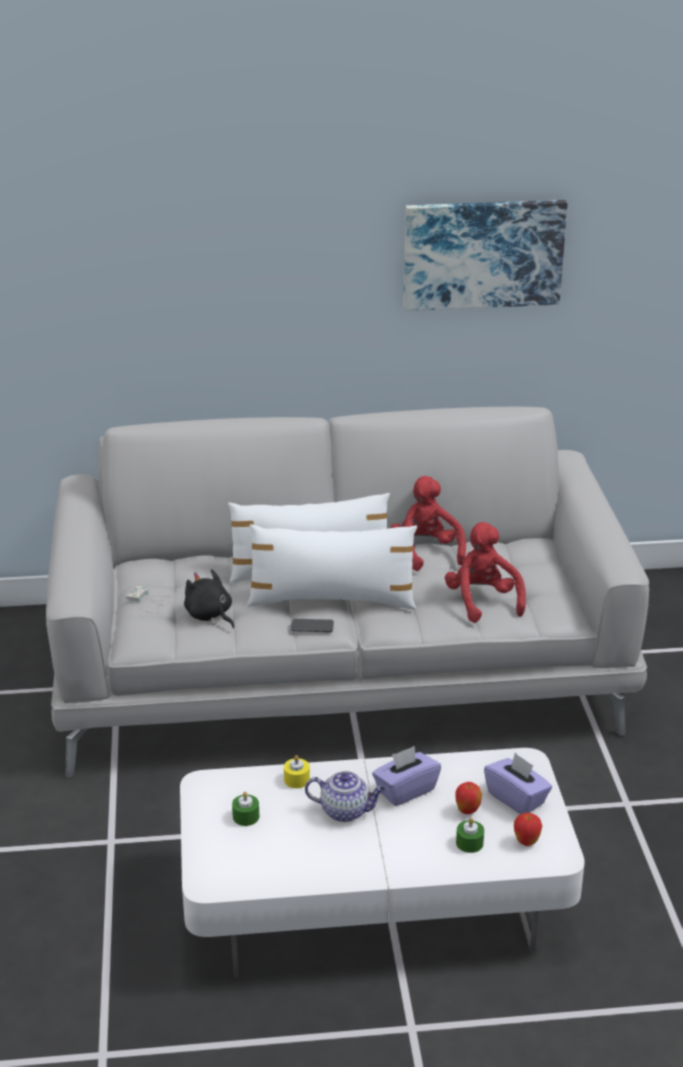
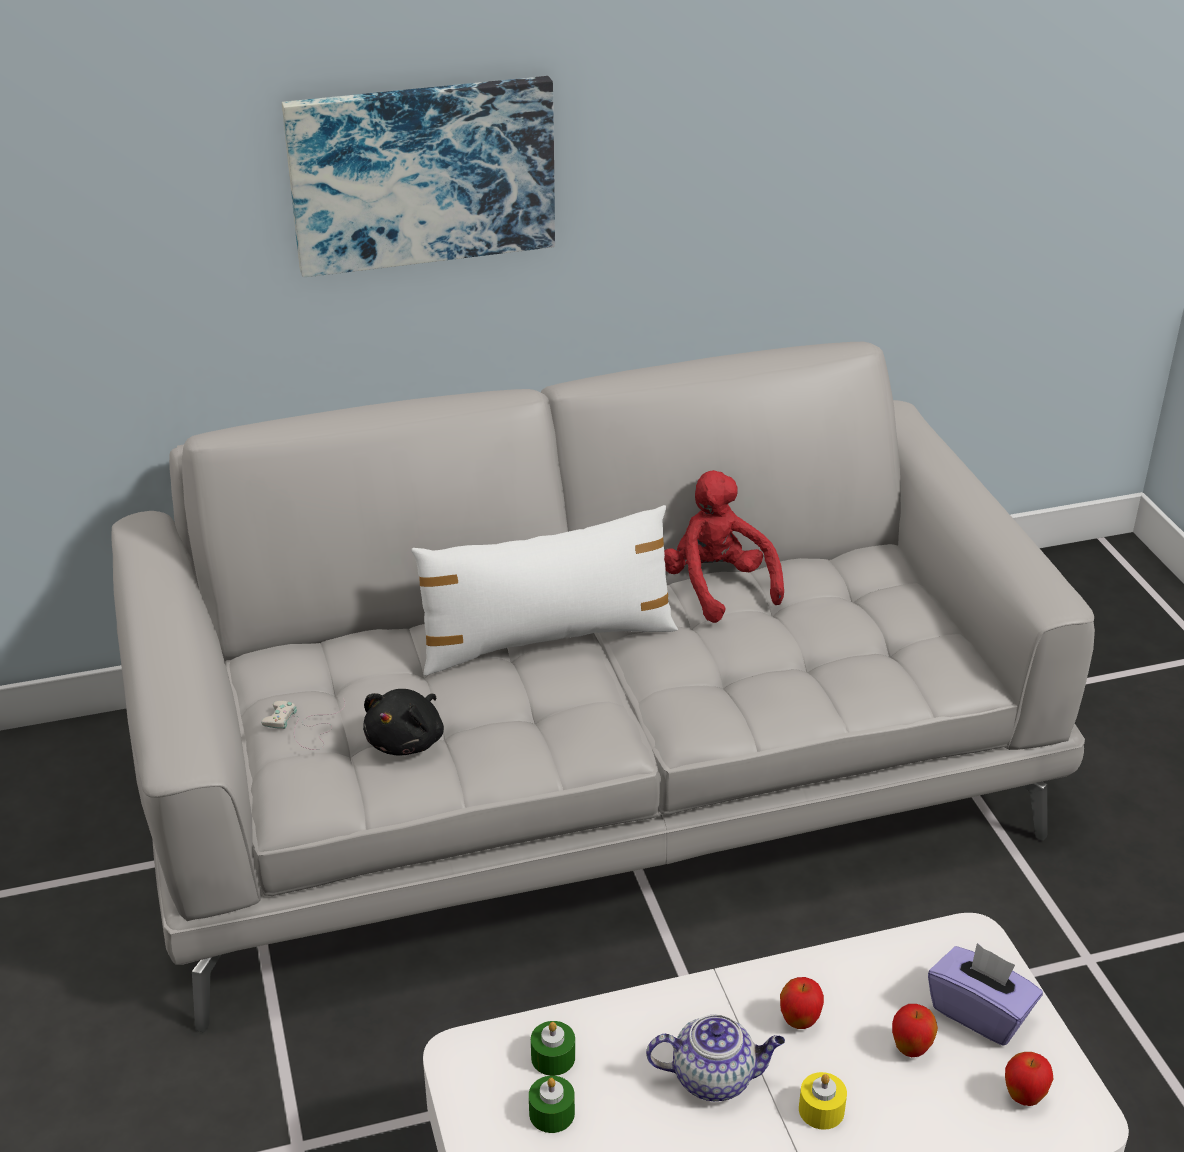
camera: 10 degrees left, 5 degrees up
black plush toy [184,569,234,628] -> black plush toy turned 105 degrees counterclockwise [363,689,444,756]
white pillow [247,524,417,609] -> none
yellow candle [284,755,310,788] -> yellow candle moved to [799,1072,847,1130]
phone [291,619,334,632] -> none
purple tissue box [372,746,441,806] -> apple [780,977,824,1029]
picture [404,200,567,311] -> picture moved to [282,76,555,277]
red plush toy [445,522,526,623] -> none
green candle [456,818,484,853] -> green candle moved to [531,1021,575,1076]

